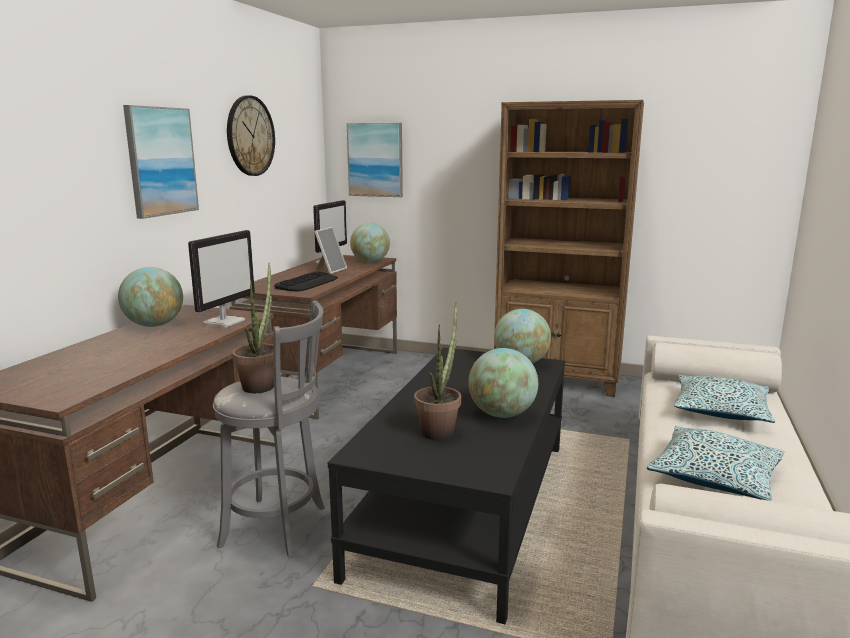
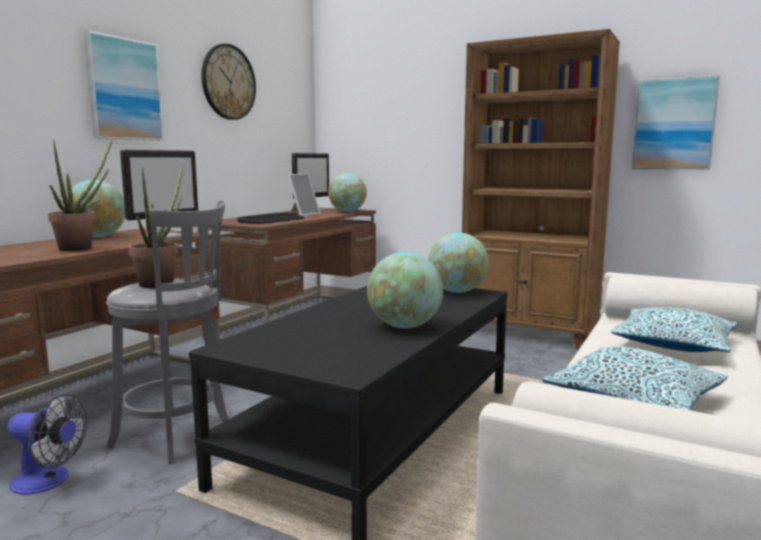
camera: 10 degrees right, 5 degrees down
picture [347,123,403,197] -> picture moved to [632,75,720,170]
potted plant [414,302,461,440] -> potted plant moved to [48,139,112,251]
none -> fan [7,394,87,495]

